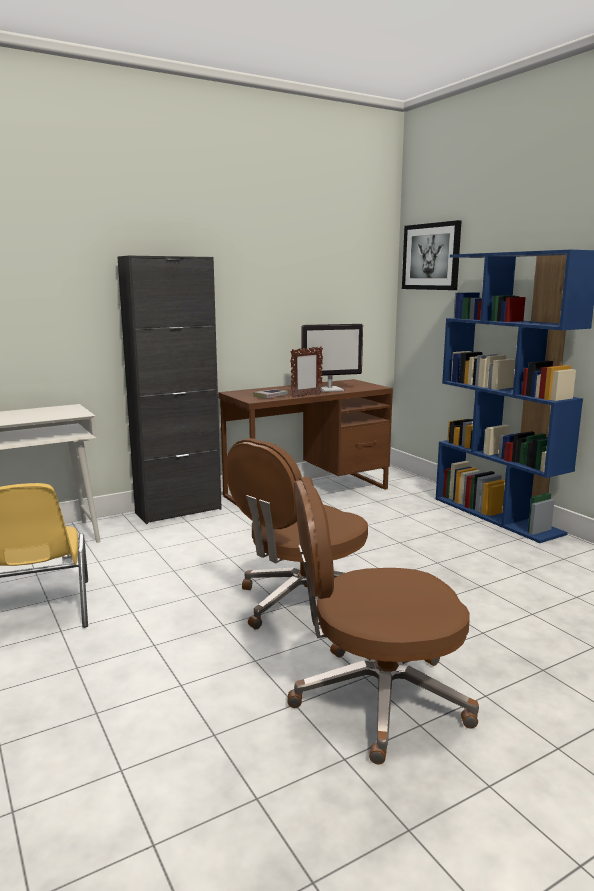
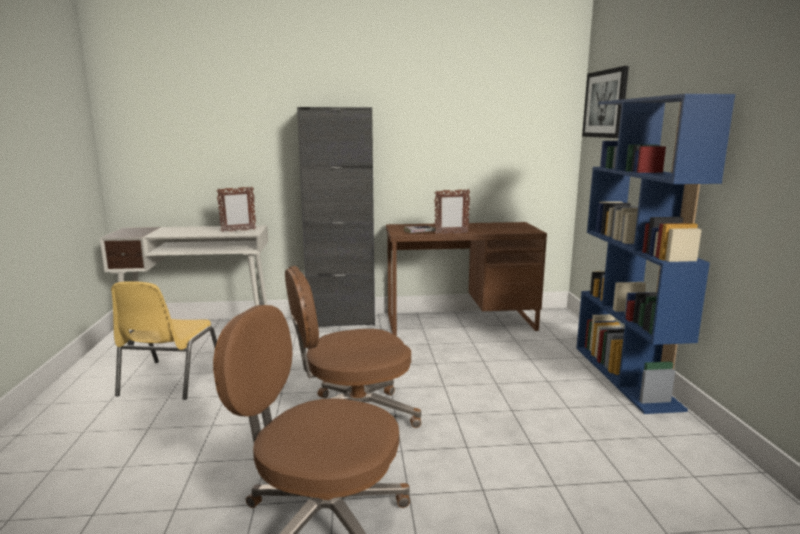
camera: 25 degrees right, 0 degrees up
monitor [301,324,363,392] -> none
none -> picture frame [216,186,256,232]

